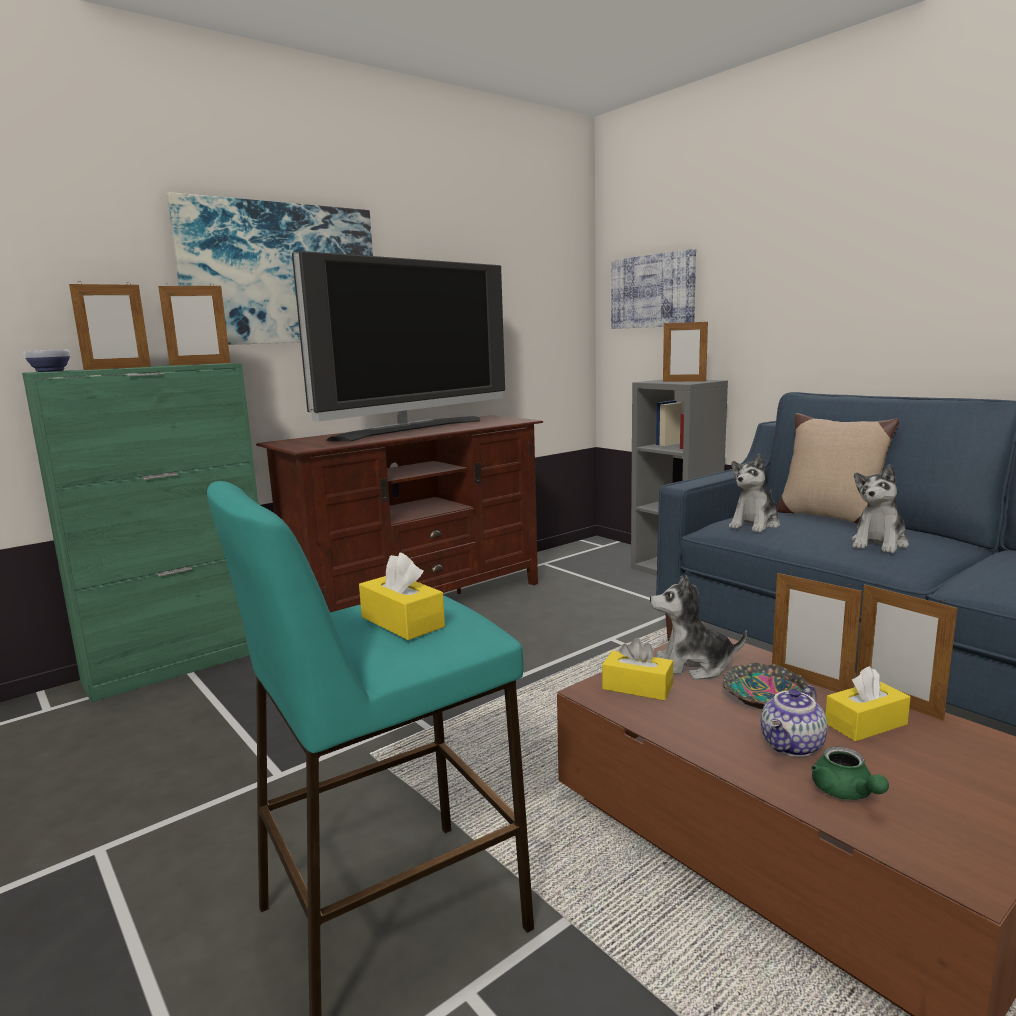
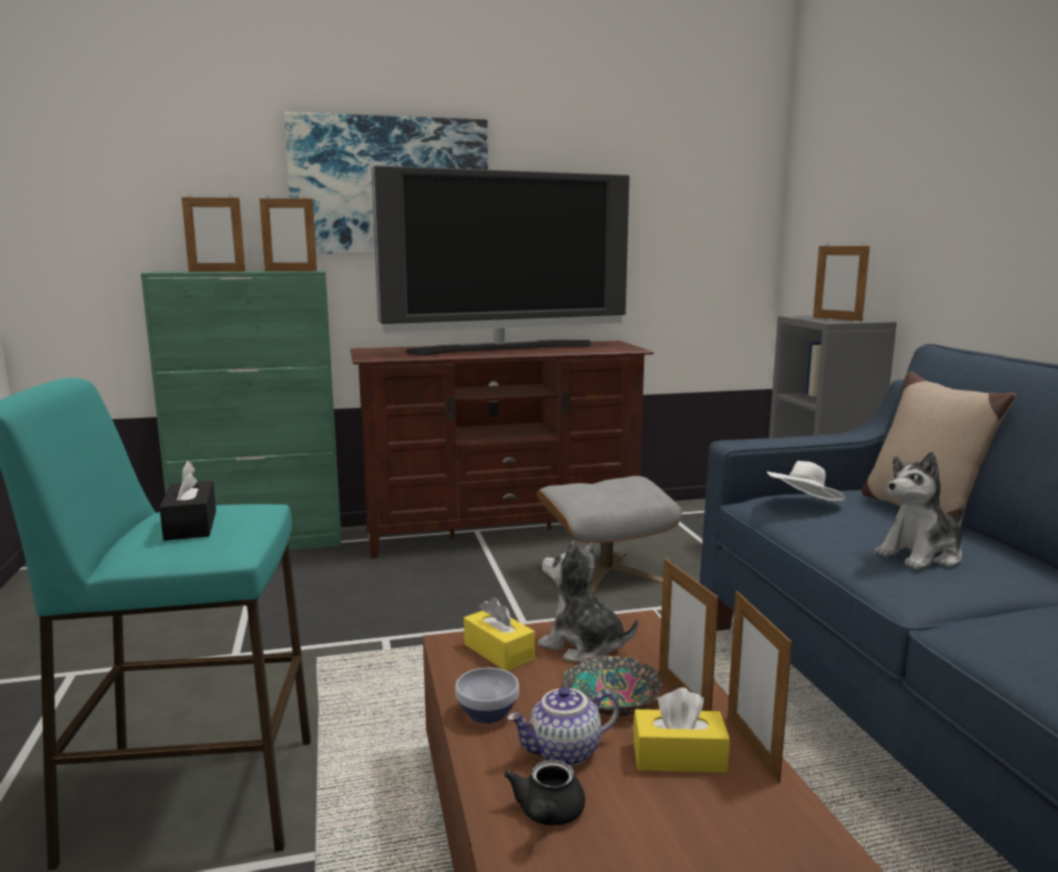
camera: 25 degrees right, 0 degrees up
bowl [24,350,70,372] -> bowl moved to [455,668,519,724]
yellow tissue box [359,552,445,640] -> black tissue box [159,461,216,541]
picture [611,249,696,329] -> none
plush toy [729,454,780,532] -> white hat [766,461,846,501]
green teapot [811,746,889,800] -> black teapot [504,760,585,826]
none -> grey ottoman [537,476,682,593]

